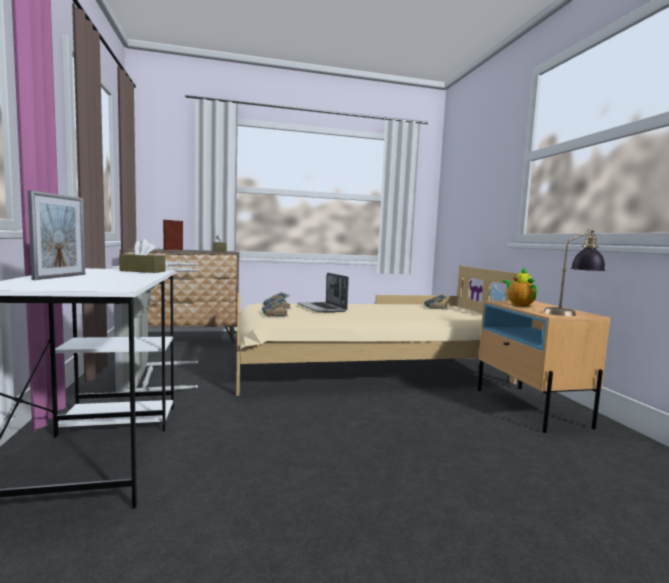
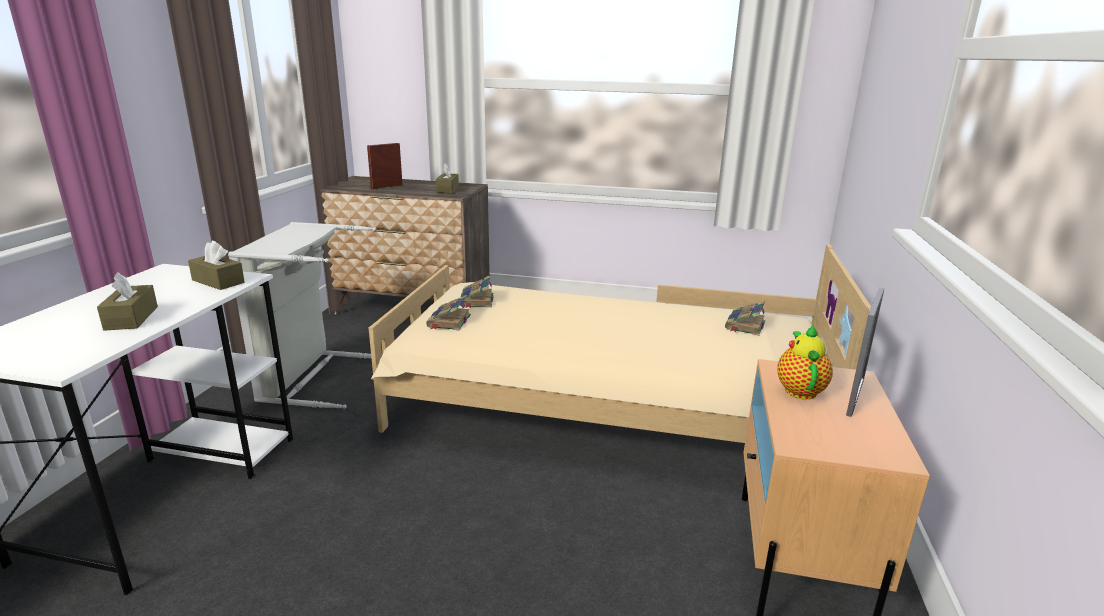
camera: 25 degrees right, 15 degrees up
picture frame [27,190,85,280] -> picture frame moved to [846,288,884,417]
laptop [298,273,349,313] -> none
table lamp [544,228,606,316] -> none
none -> brown tissue box [97,272,158,331]

